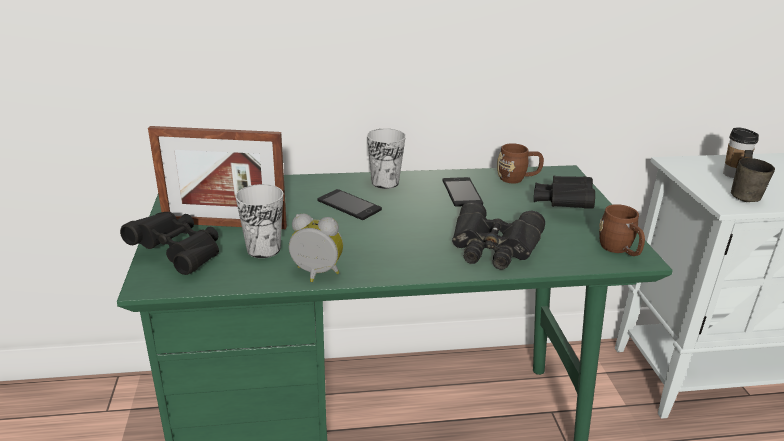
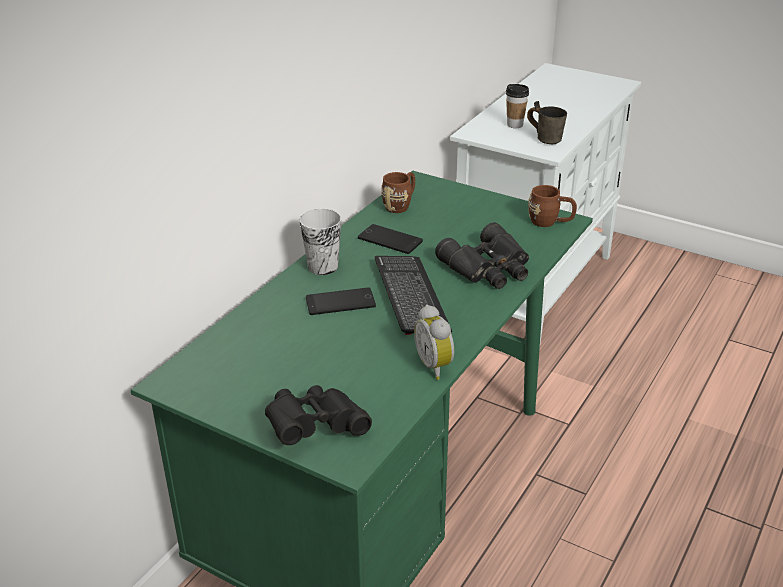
camera: 50 degrees left, 5 degrees up
picture frame [148,126,287,229] -> none
cup [235,184,283,258] -> none
alarm clock [289,213,343,282] -> alarm clock turned 75 degrees counterclockwise [414,305,454,380]
black binoculars [534,176,595,209] -> none
none -> keyboard [375,256,452,335]

